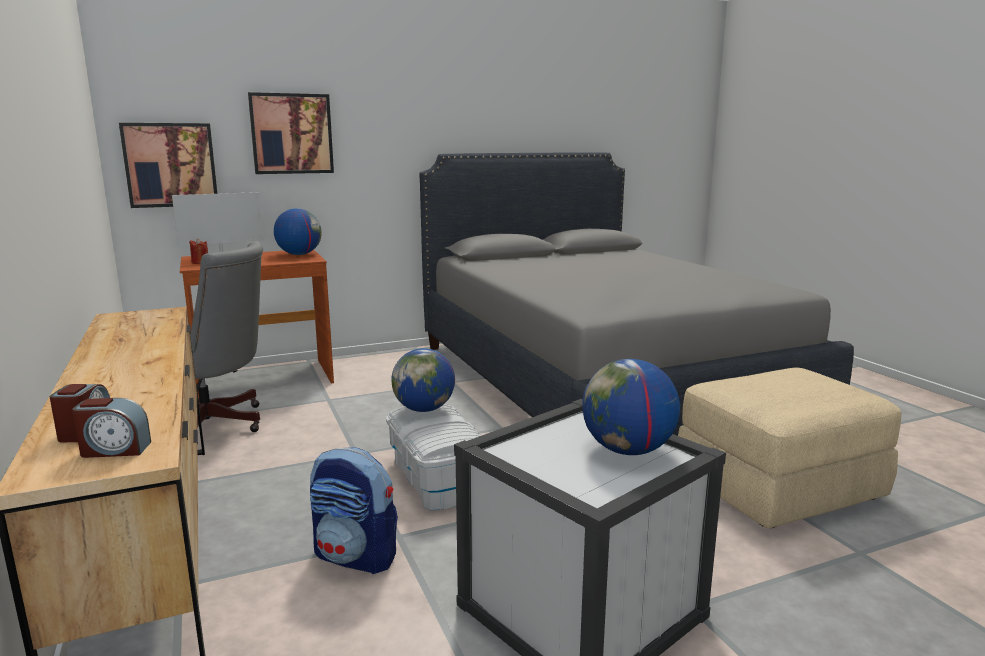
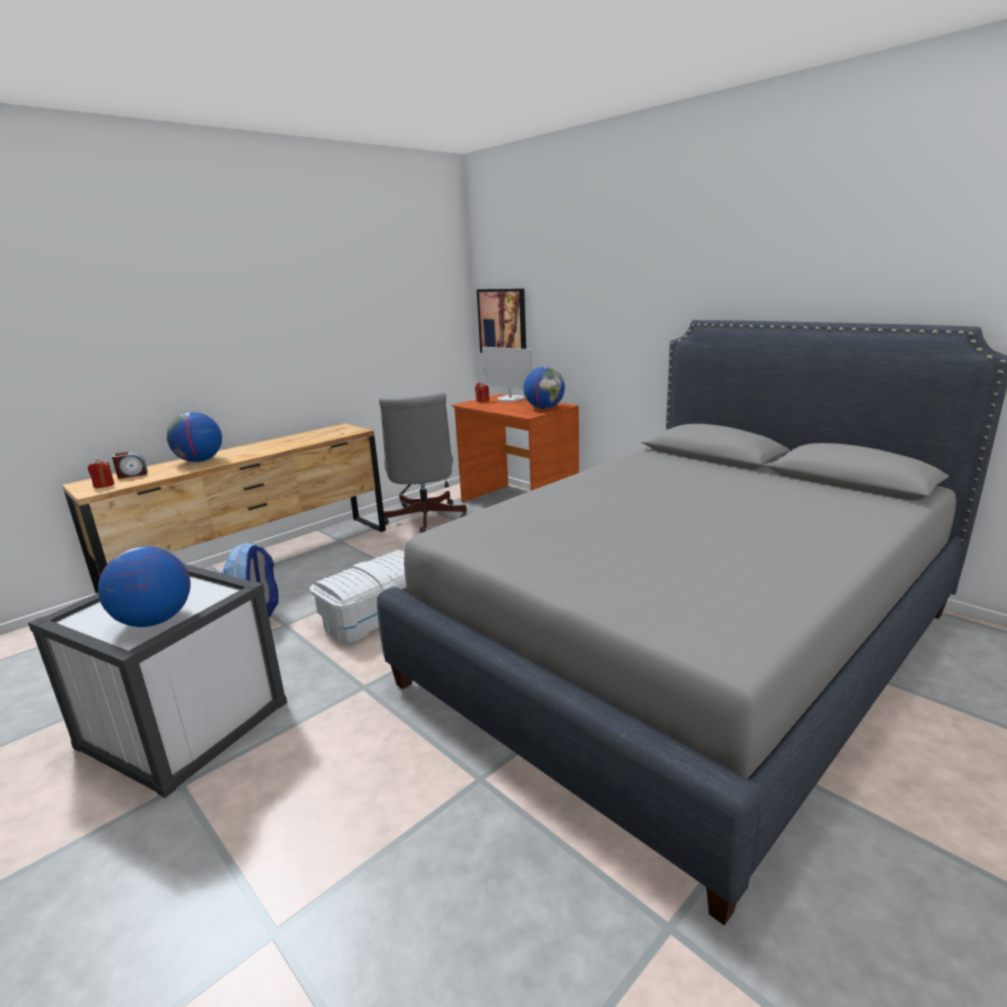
camera: 70 degrees right, 5 degrees up
alarm clock [72,398,151,458] -> red candle [88,459,115,488]
picture [248,92,334,174] -> none
globe [391,348,455,412] -> globe moved to [167,412,222,462]
beige ottoman [678,368,901,529] -> none

